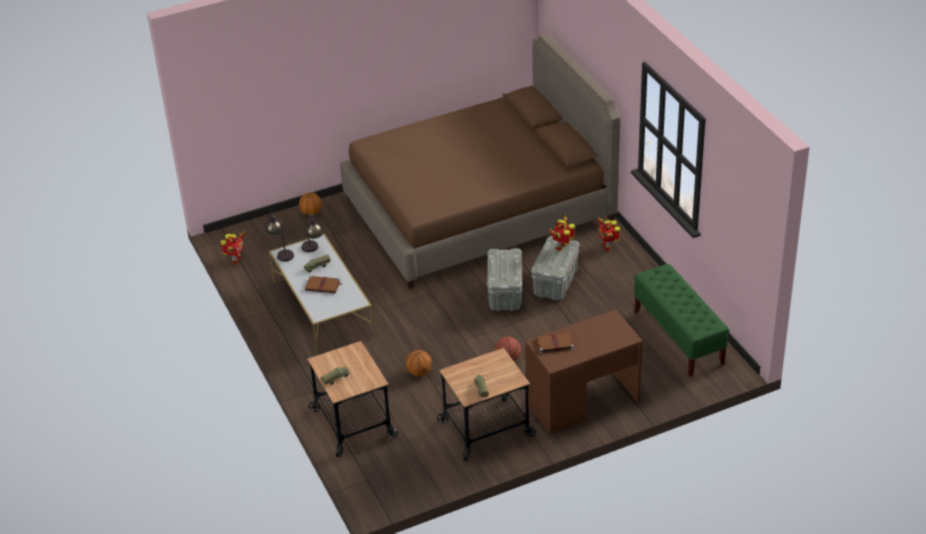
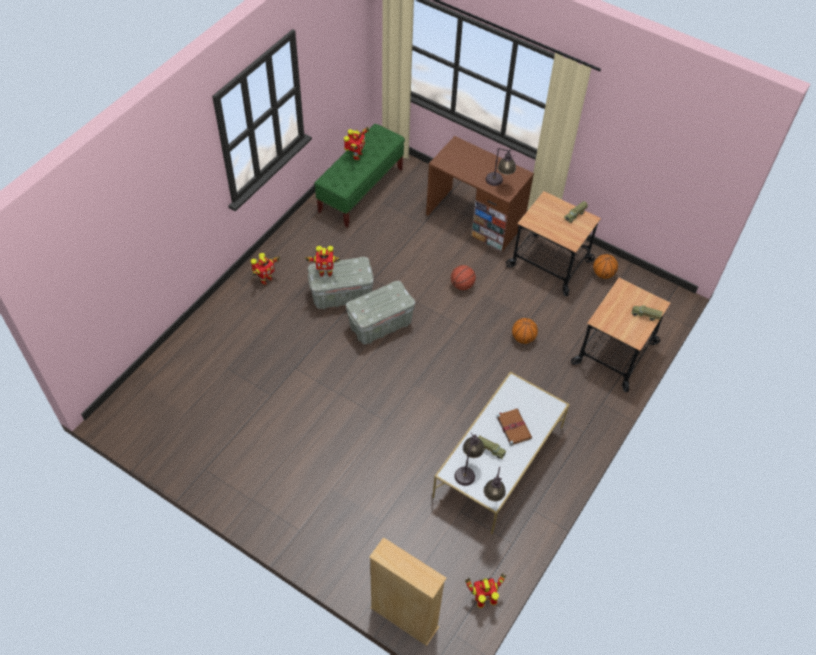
camera: 125 degrees left, 15 degrees up
basketball [299,193,322,216] -> basketball moved to [593,254,618,279]
brown bed [340,33,621,289] -> none
brown book [536,332,574,354] -> table lamp [486,148,516,186]
none -> toy robot [344,127,369,160]
none -> beige bookcase [369,537,447,646]

